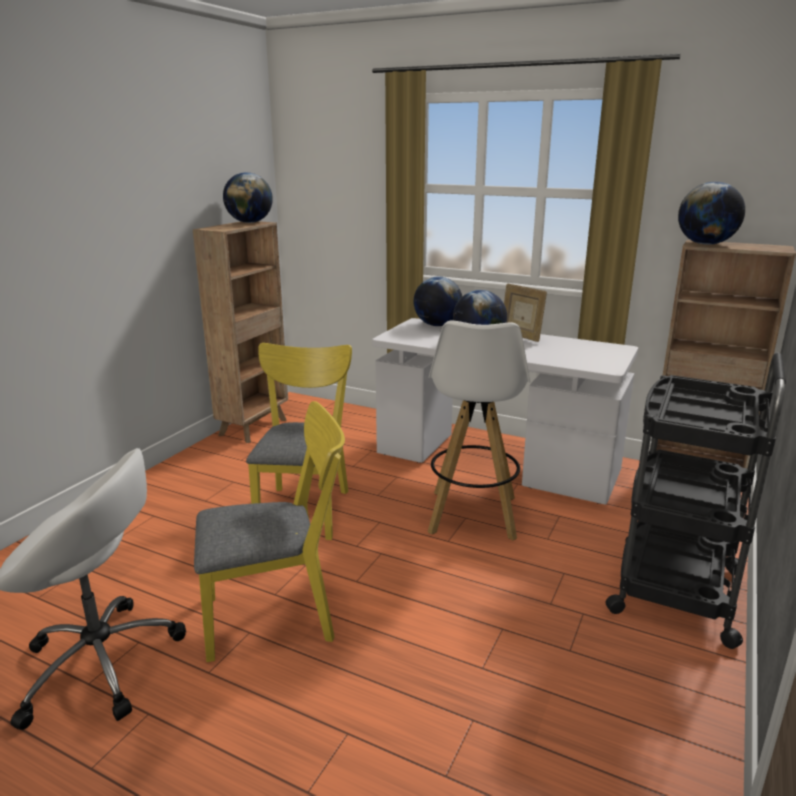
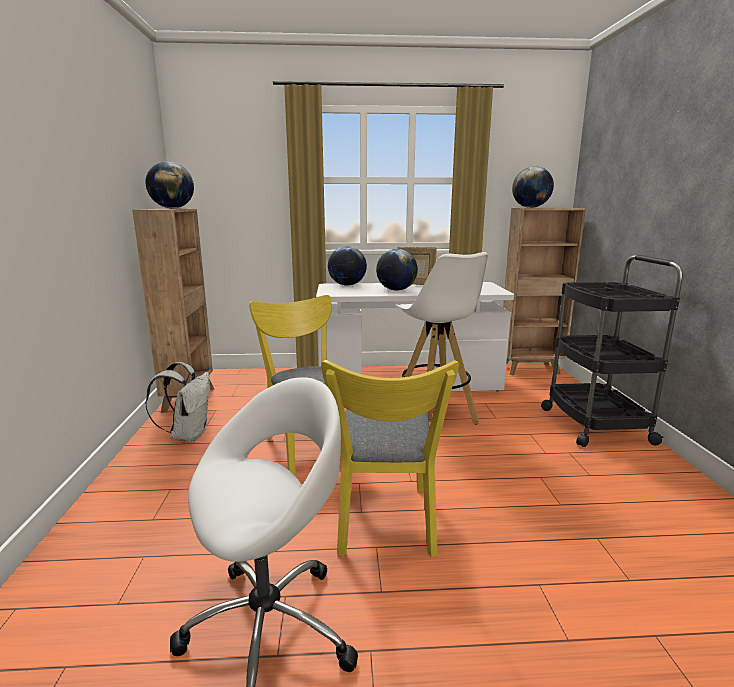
camera: 30 degrees left, 5 degrees down
yellow chair [194,401,345,662] -> yellow chair turned 135 degrees clockwise [321,360,459,557]
none -> white backpack [145,362,210,442]

